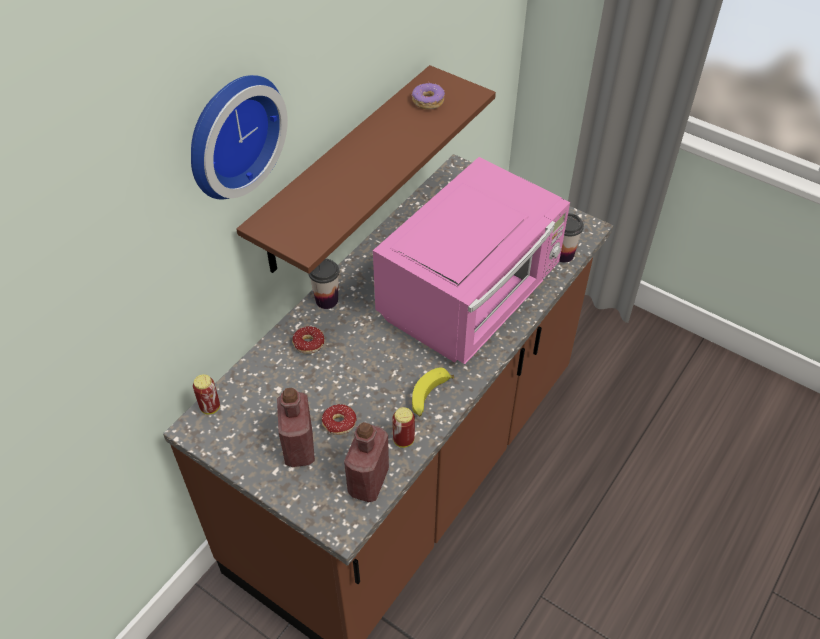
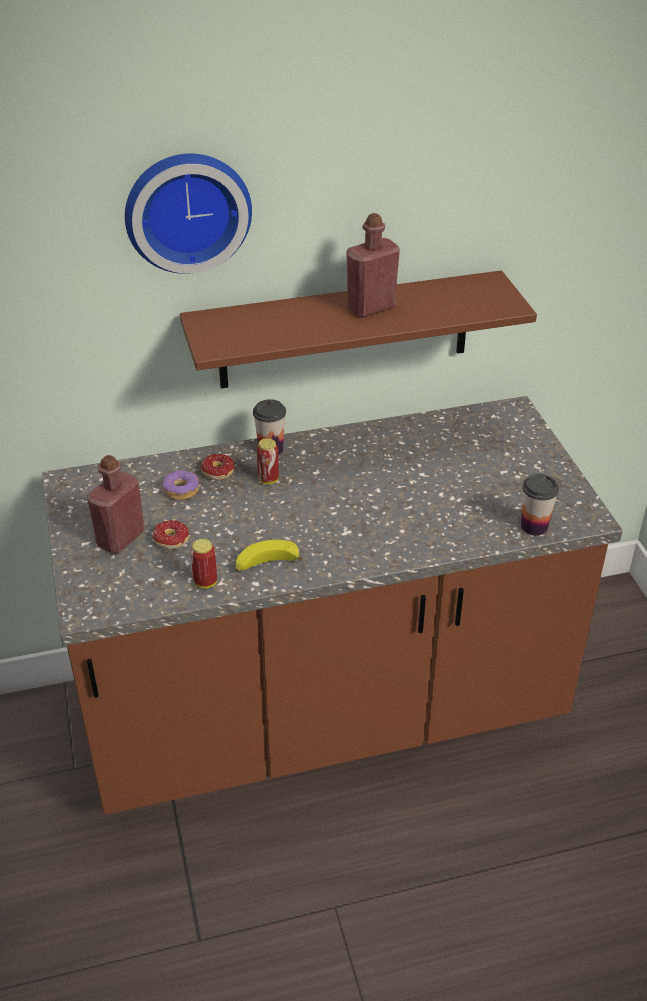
camera: 40 degrees right, 10 degrees down
can [193,374,220,415] -> can moved to [257,438,279,484]
red bottle [344,422,389,502] -> red bottle moved to [346,213,400,318]
pink microwave [373,157,570,365] -> none
donut [411,82,445,109] -> donut moved to [163,470,199,500]

